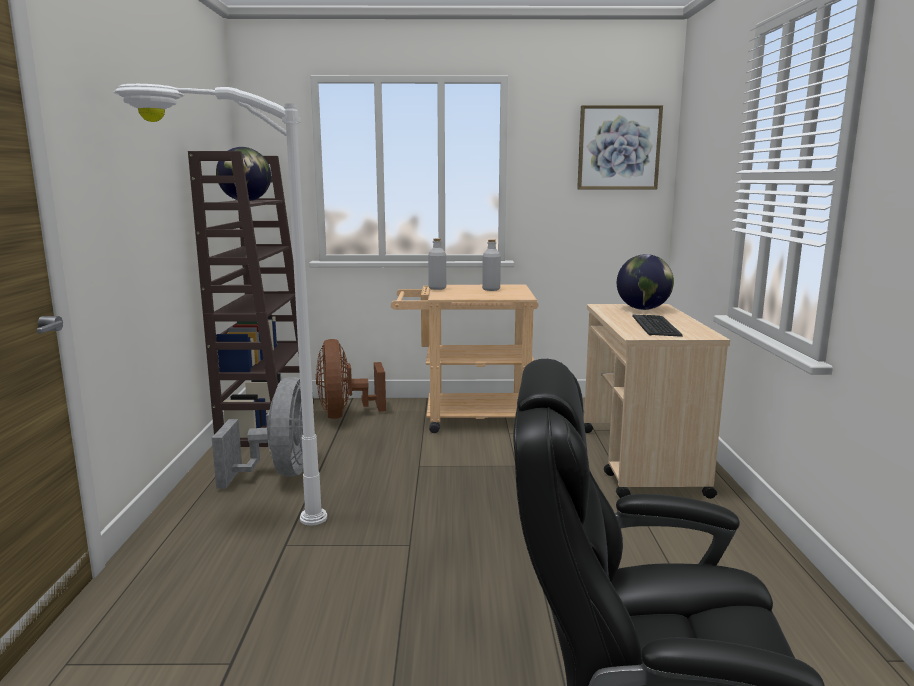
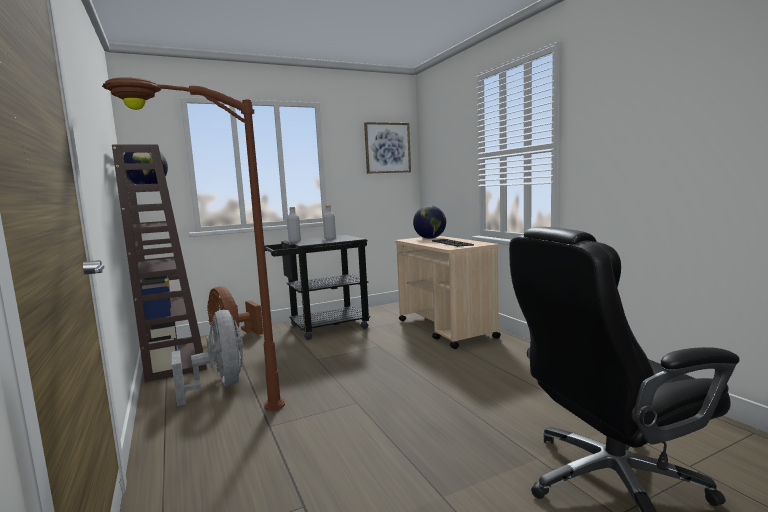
camera: 25 degrees left, 5 degrees down
white floor lamp [113,84,327,526] -> brown floor lamp [102,77,285,411]
beige cart [391,285,538,433] -> black cart [264,235,370,340]

